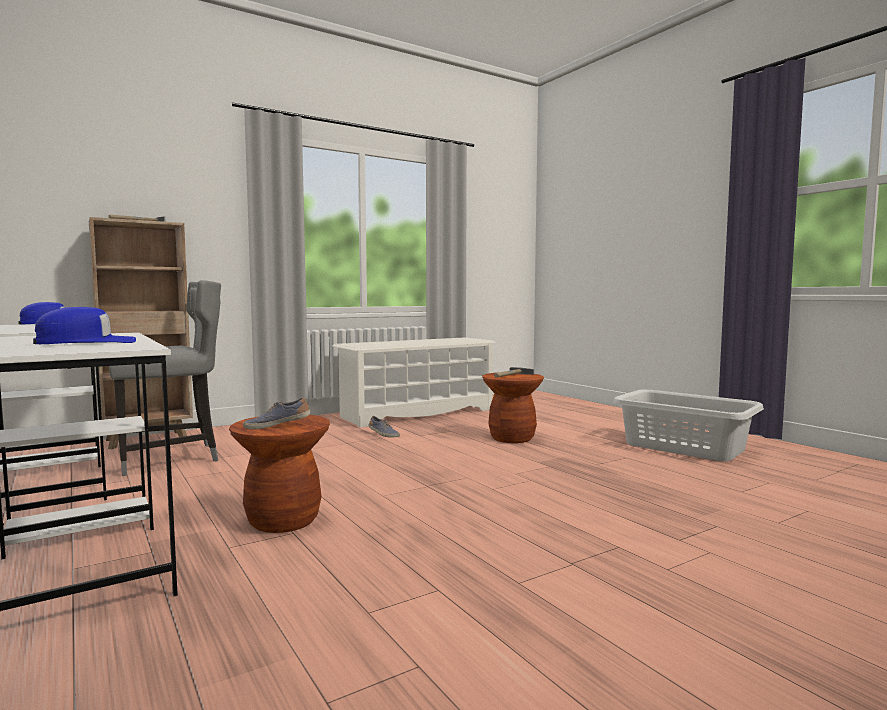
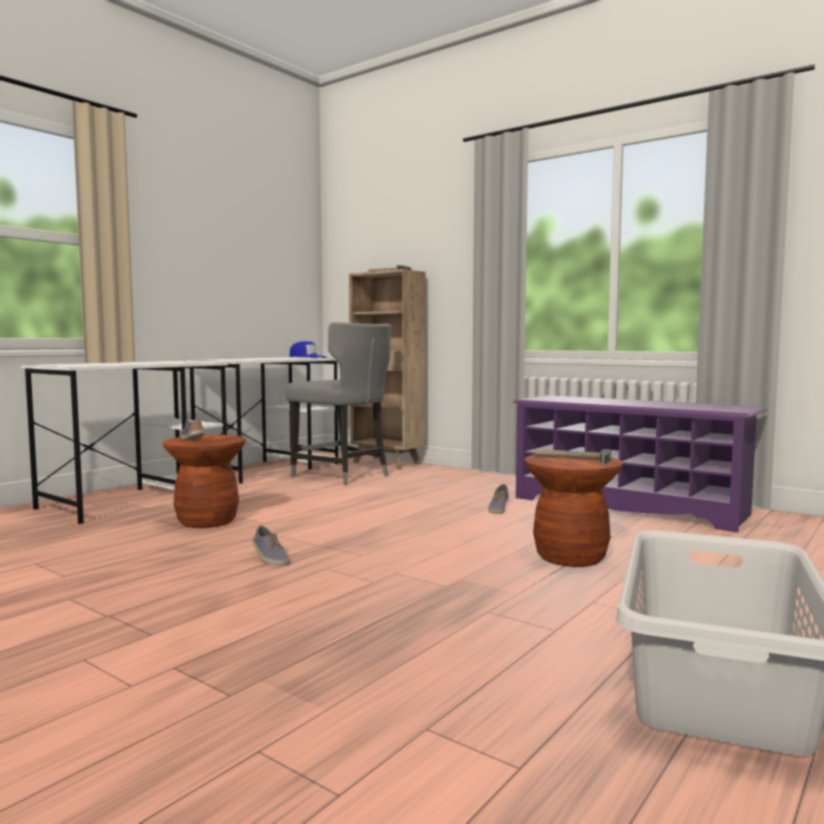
camera: 70 degrees right, 0 degrees up
blue cap [33,307,136,344] -> none
white shoe rack [332,337,496,428] -> purple shoe rack [513,395,768,533]
none -> shoe [253,526,290,566]

